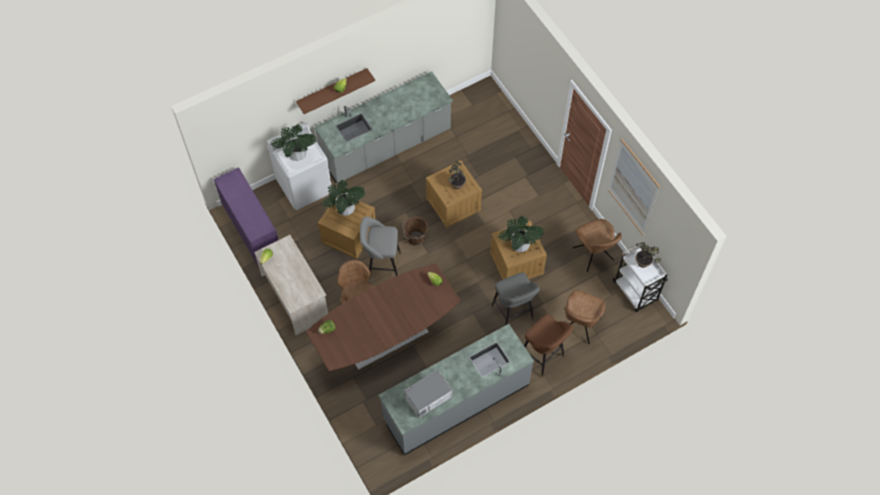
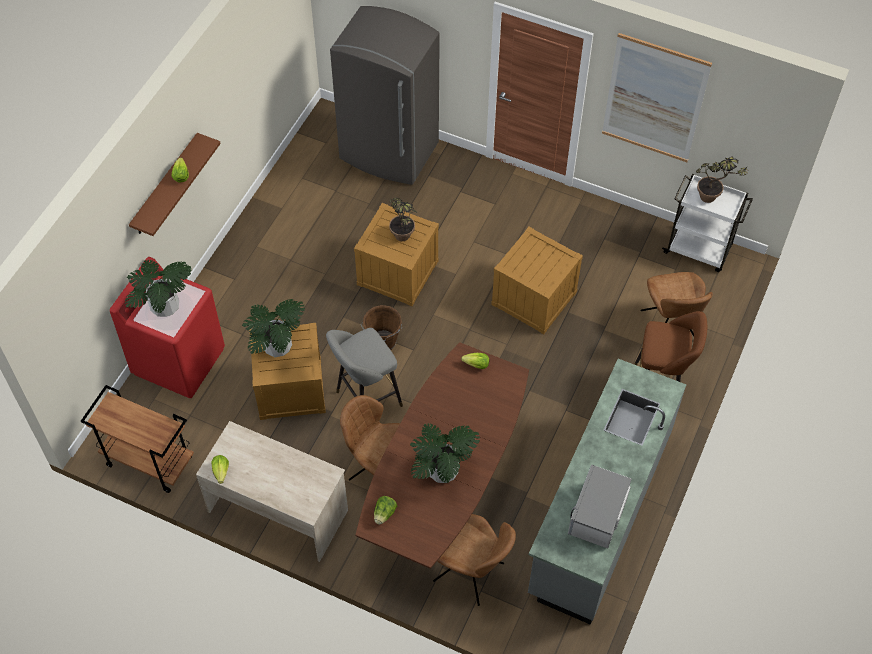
camera: 35 degrees left, 5 degrees down
purple cabinet [214,167,279,264] -> brown cart [81,385,194,493]
white washing machine [267,123,332,210] -> red washing machine [110,257,225,398]
grey counter [315,71,453,183] -> none
grey stool [491,272,540,326] -> none
potted plant [498,215,544,252] -> potted plant moved to [410,423,480,483]
brown chair [573,219,622,272] -> brown chair moved to [433,514,516,606]
none -> grey fridge [330,6,440,185]

